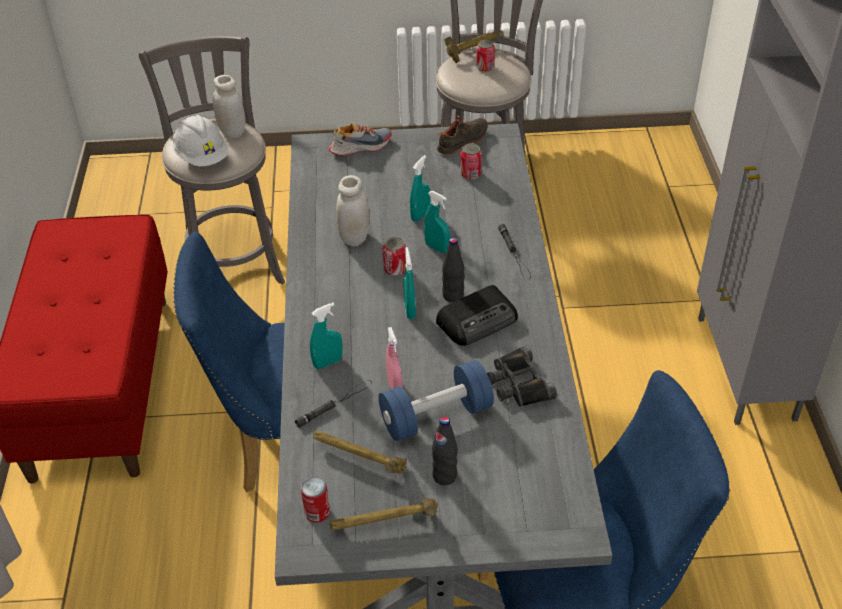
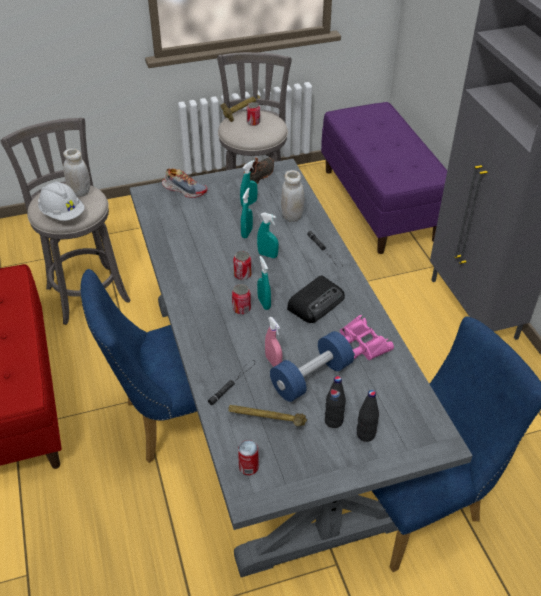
camera: 15 degrees left, 0 degrees up
turquoise spray bottle [310,303,342,369] -> turquoise spray bottle moved to [240,160,257,207]
shoe [329,123,391,156] -> shoe turned 60 degrees clockwise [162,168,207,198]
hammer [330,498,438,530] -> none
white jar [336,175,370,246] -> white jar moved to [281,170,304,222]
black bottle [442,237,464,302] -> black bottle moved to [357,390,379,442]
can [460,144,482,180] -> can moved to [232,284,251,314]
black binoculars [487,346,557,407] -> pink binoculars [340,315,394,360]
none -> purple bench [321,102,447,254]

